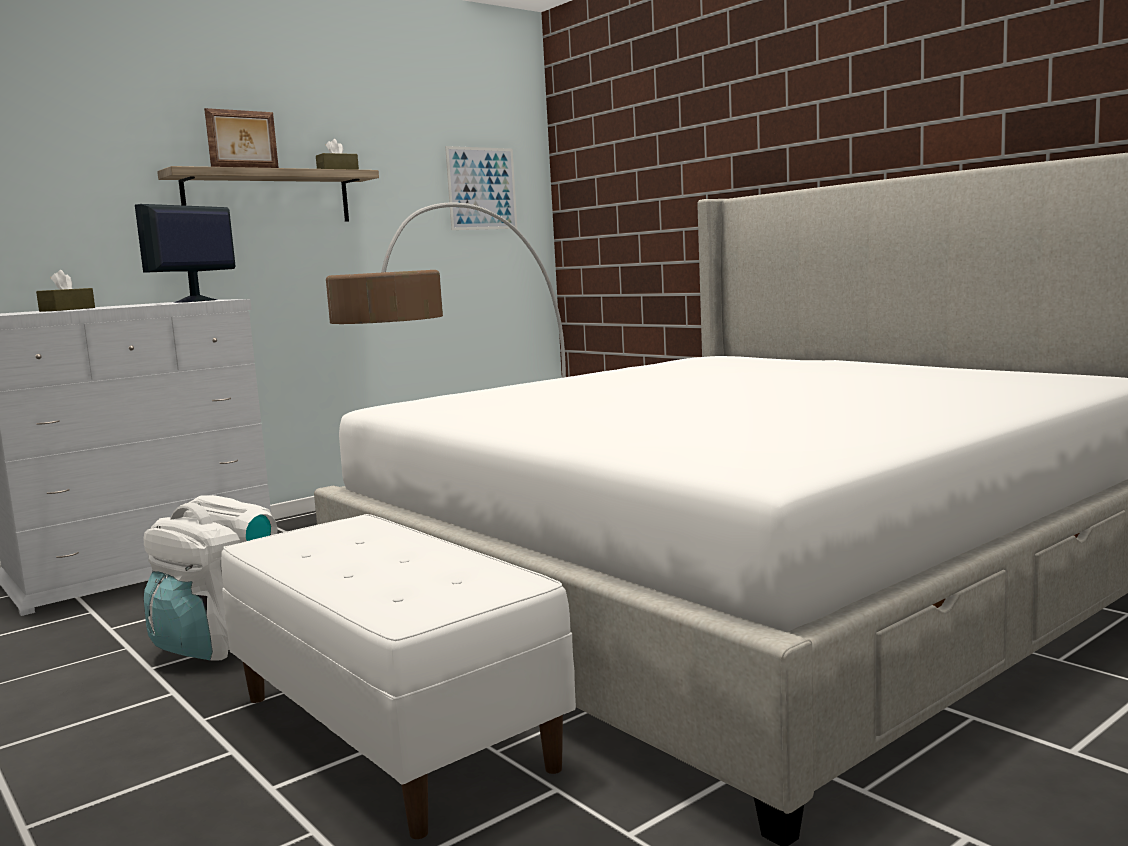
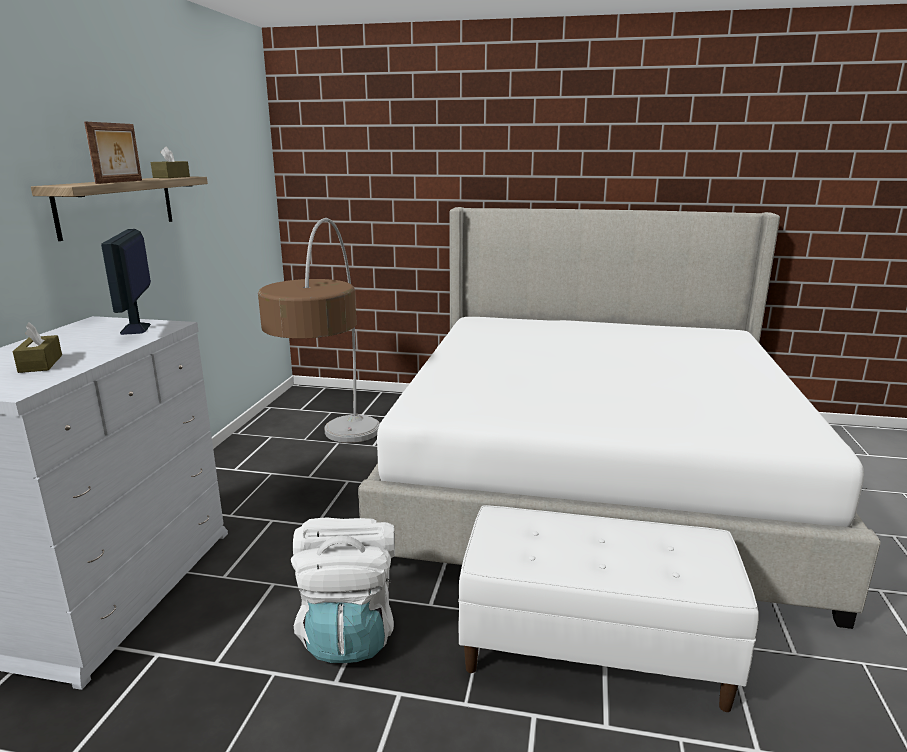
camera: 40 degrees left, 10 degrees up
picture [445,146,517,230] -> none

